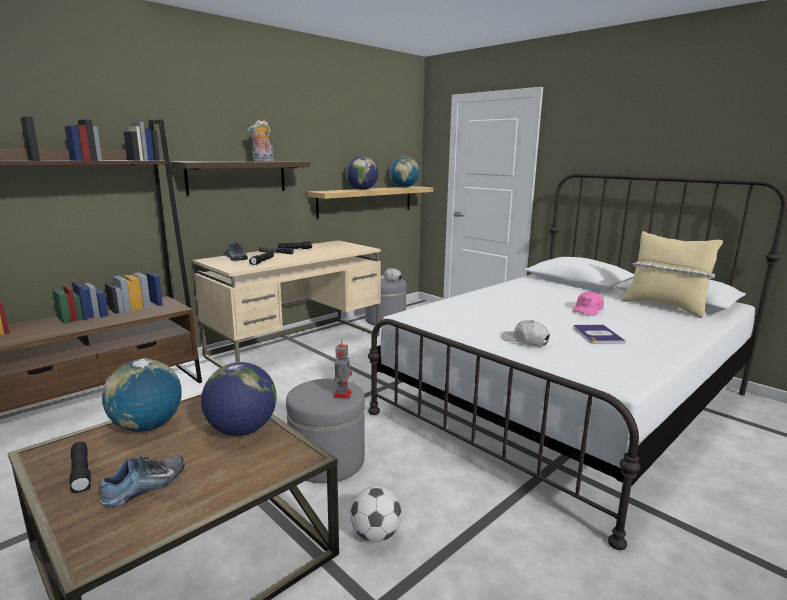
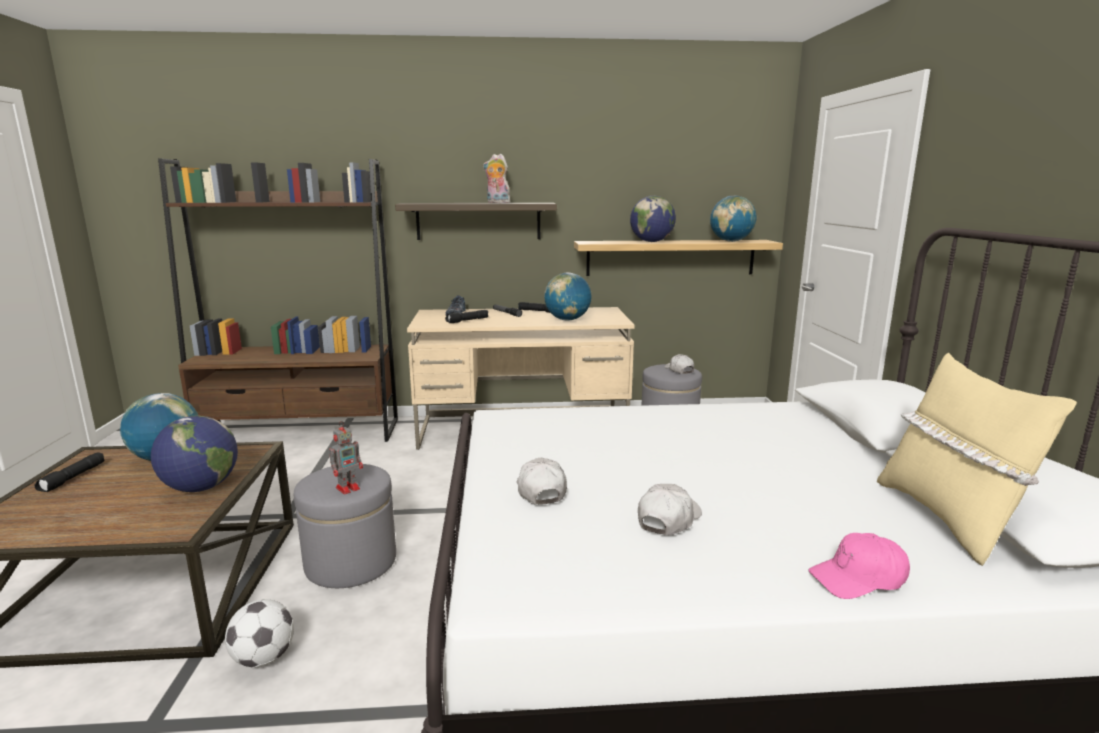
camera: 40 degrees right, 0 degrees up
shoe [100,455,185,507] -> none
pink cap [572,291,604,316] -> pink cap moved to [808,533,910,599]
book [573,325,626,344] -> white cap [638,484,702,535]
none -> globe [544,272,592,321]

